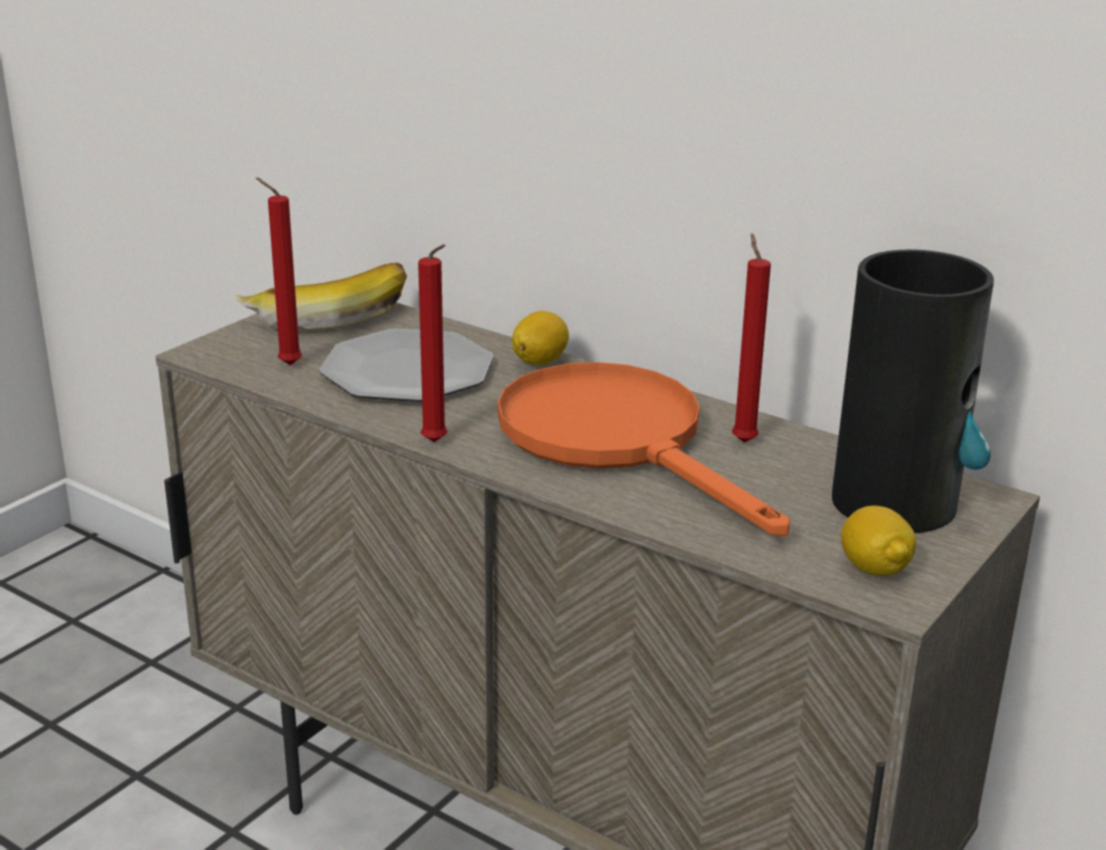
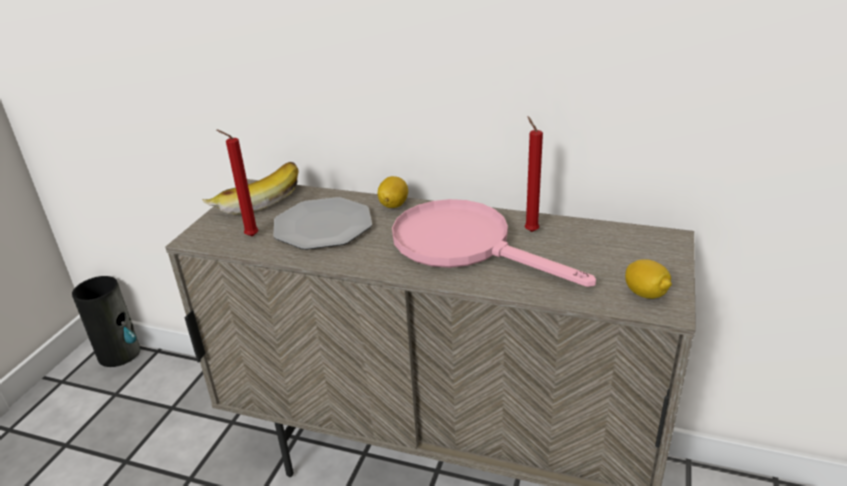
camera: 15 degrees left, 5 degrees up
red candle [418,244,447,442] -> none
orange frying pan [498,362,790,536] -> pink frying pan [392,199,596,287]
vase [832,250,994,533] -> vase moved to [72,276,140,367]

